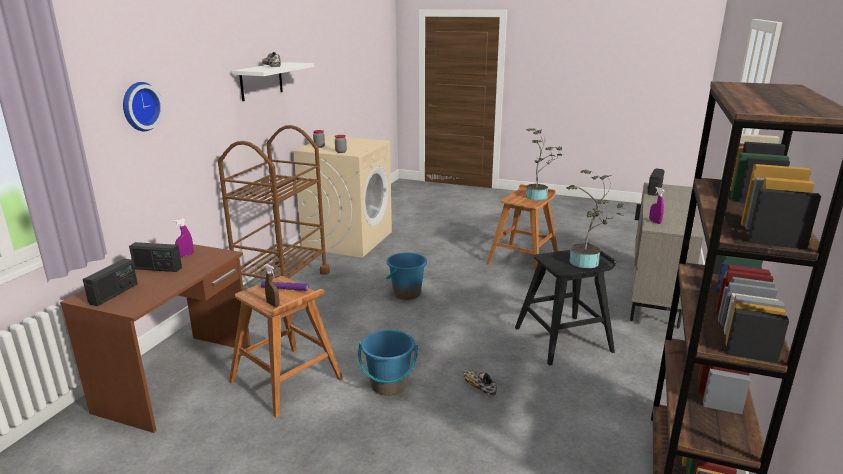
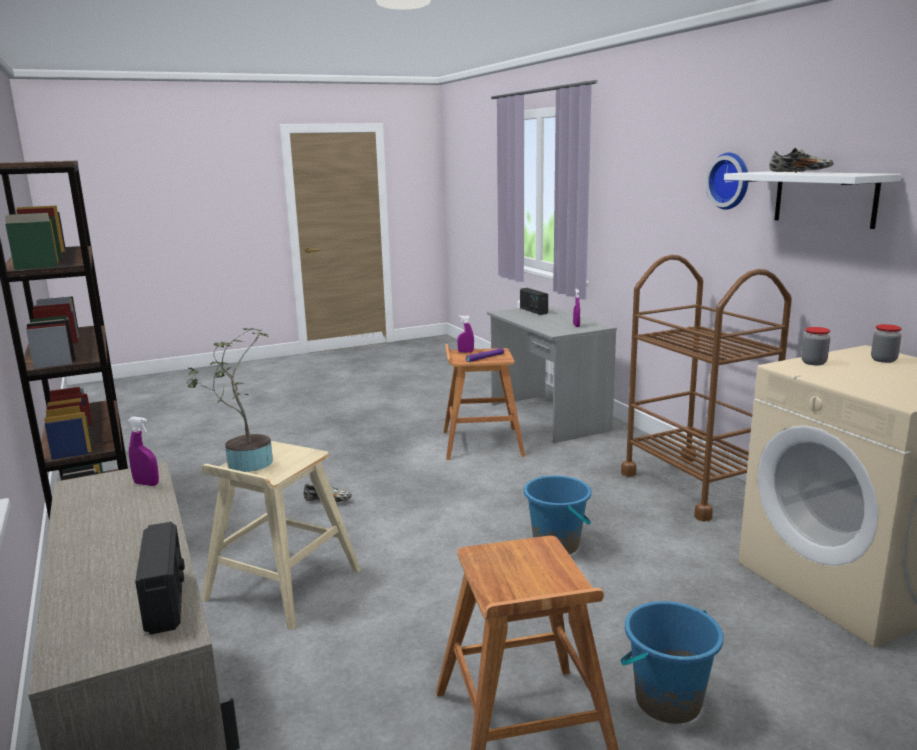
camera: 135 degrees right, 5 degrees down
brown desk [60,244,251,433] -> grey desk [487,306,617,443]
wall clock [123,82,163,131] -> wall clock moved to [705,153,748,210]
radio [129,242,182,272] -> none
brown spray bottle [265,264,280,307] -> purple spray bottle [457,315,474,353]
blue bucket [358,330,418,396] -> blue bucket moved to [620,601,724,724]
black stool [515,242,616,365] -> beige stool [202,441,361,630]
potted plant [526,128,563,201] -> none

